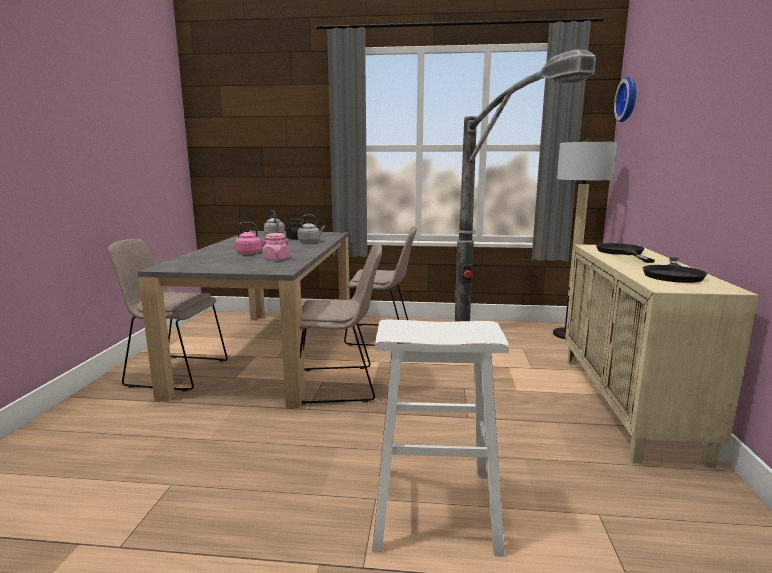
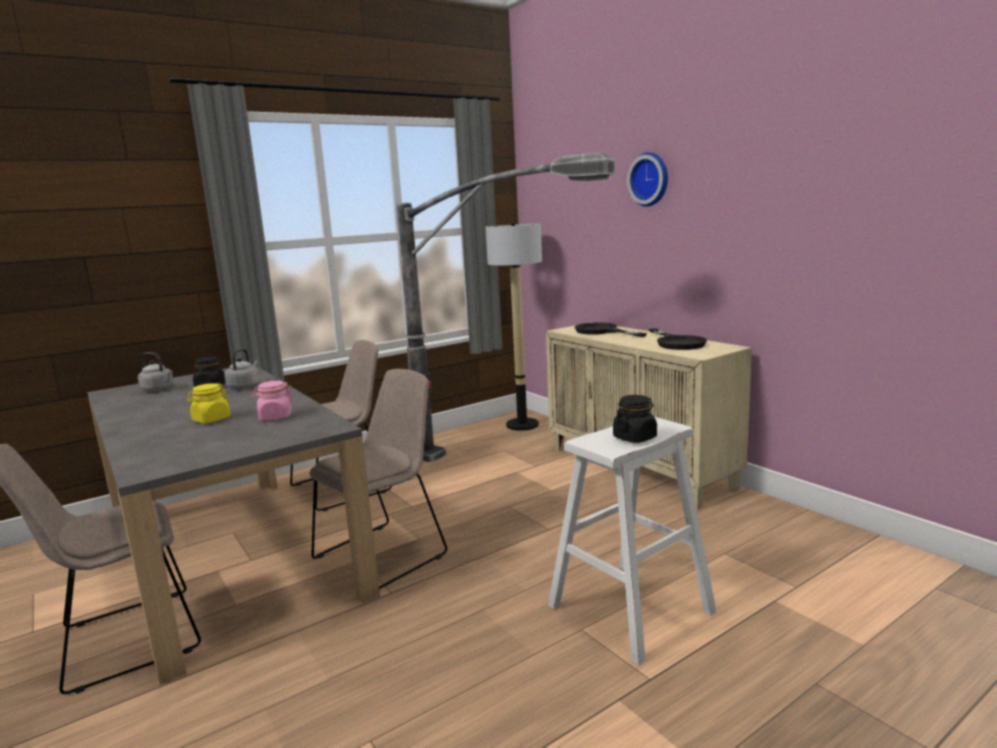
camera: 40 degrees left, 0 degrees up
pink kettle [235,222,266,254] -> yellow jar [187,383,230,423]
wall clock [614,77,636,122] -> wall clock moved to [627,152,668,207]
none -> black jar [613,395,657,443]

